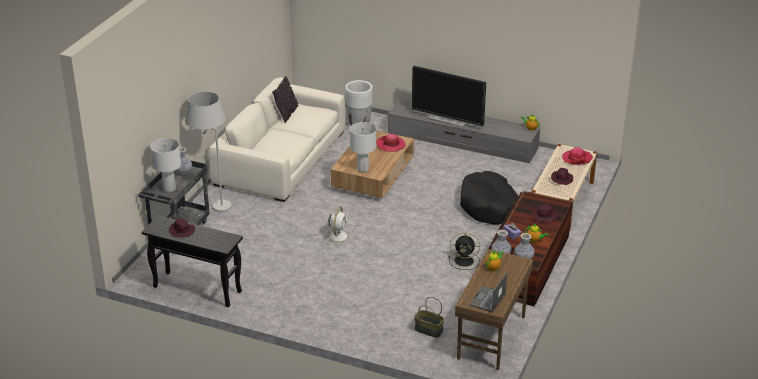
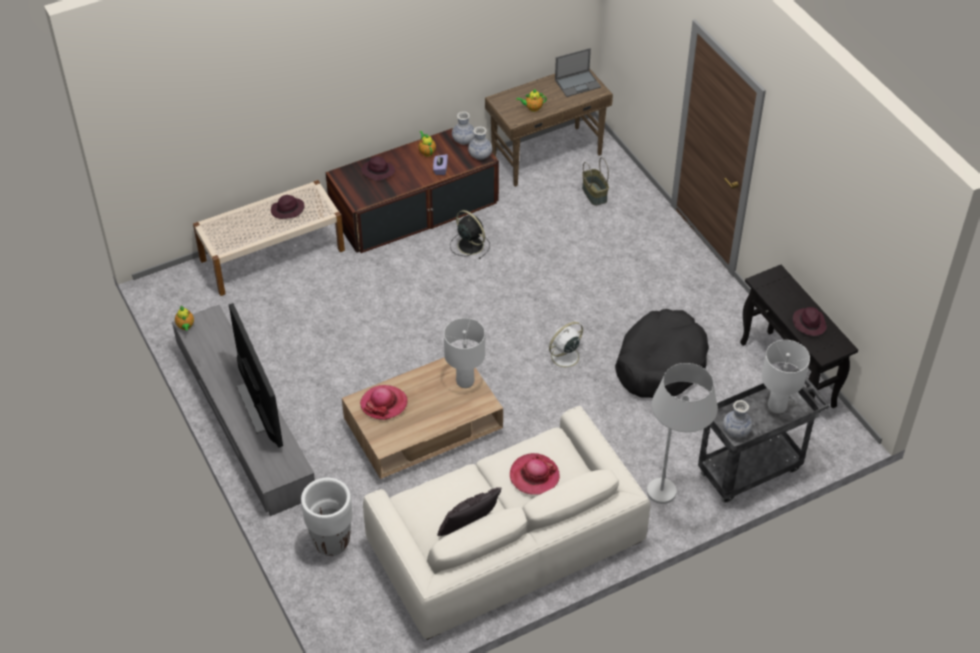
camera: 140 degrees left, 15 degrees up
black dog bed [460,171,518,225] -> black dog bed moved to [615,309,709,398]
hat [562,147,593,165] -> hat moved to [510,453,560,495]

